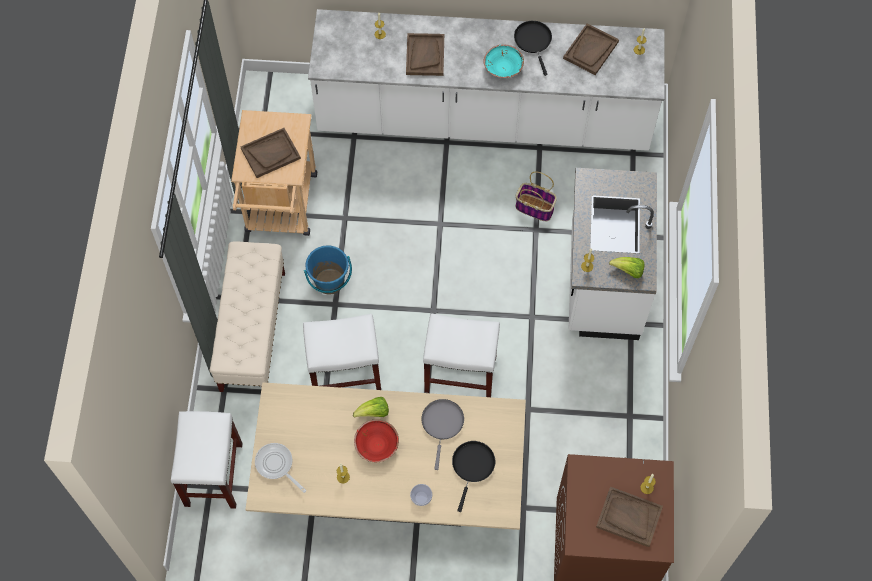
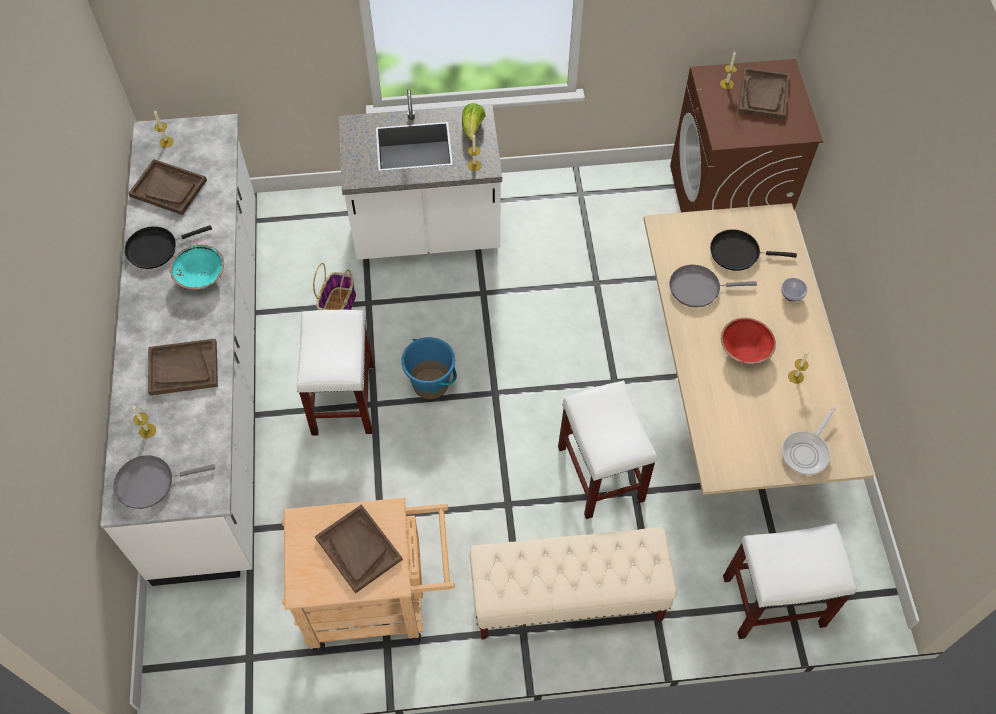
camera: 100 degrees left, 5 degrees down
blue bucket [304,245,352,295] -> blue bucket moved to [401,337,457,399]
lettuce [353,397,389,418] -> none
white stool [423,313,500,397] -> white stool moved to [297,310,374,436]
none -> grey frying pan [114,456,215,509]

